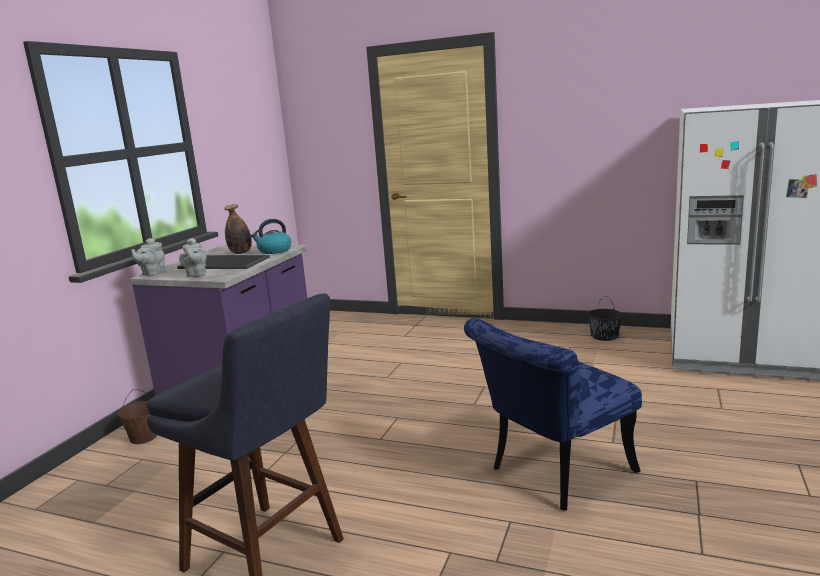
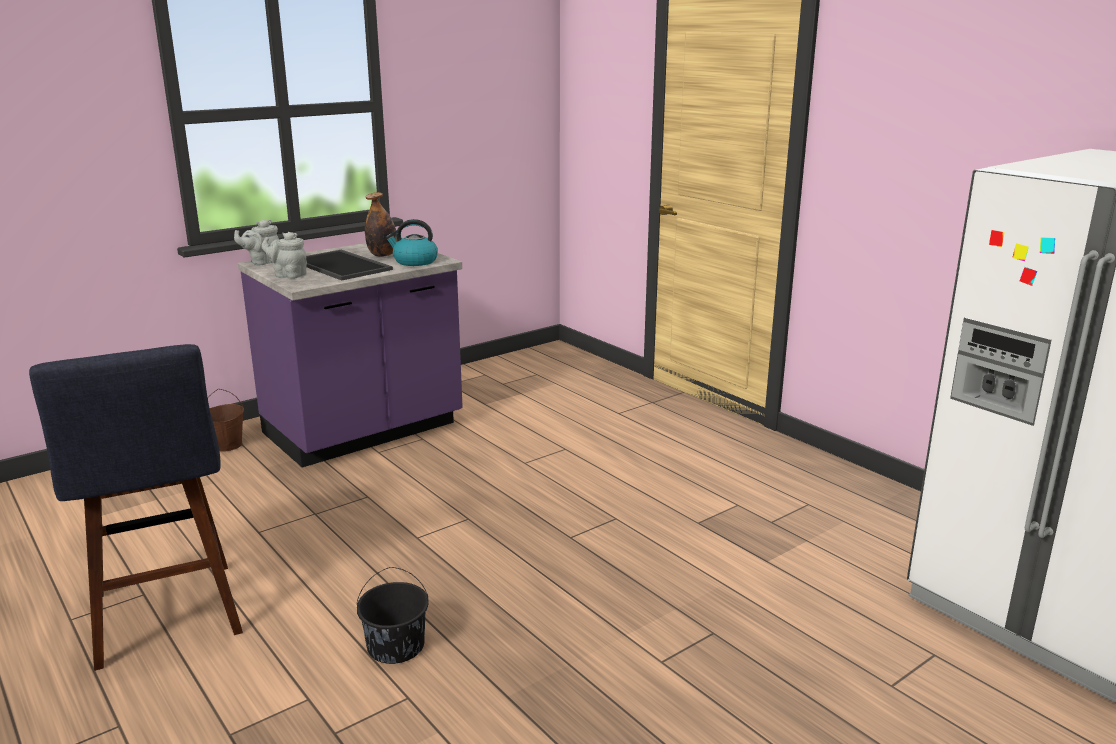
camera: 30 degrees right, 5 degrees up
grey teapot [179,238,206,277] -> grey teapot turned 90 degrees clockwise [262,232,307,279]
blue chair [464,318,642,511] -> none
black bucket [587,296,623,341] -> black bucket moved to [357,567,429,664]

